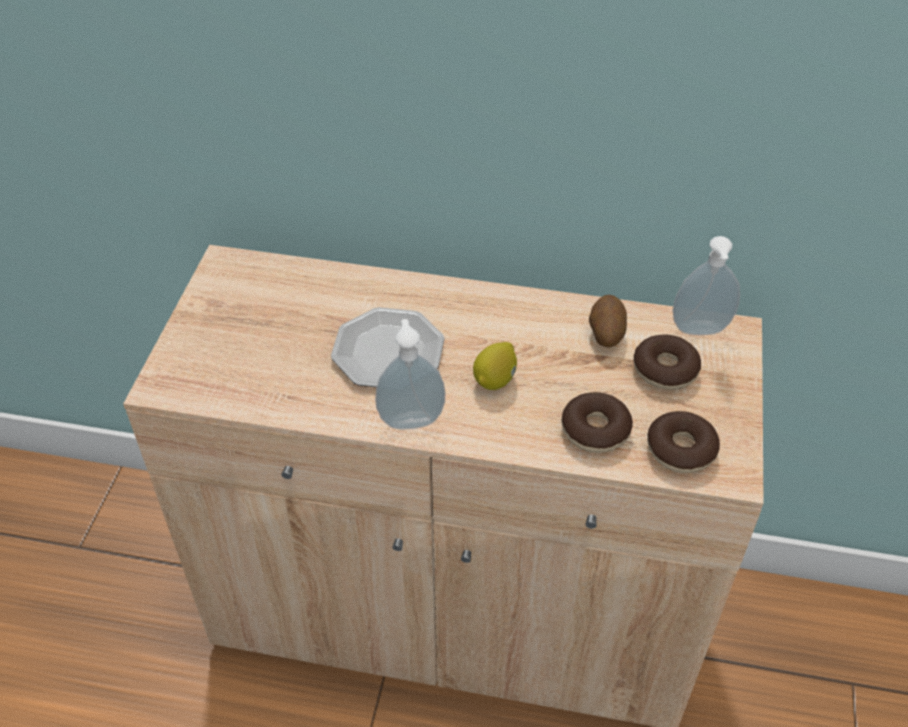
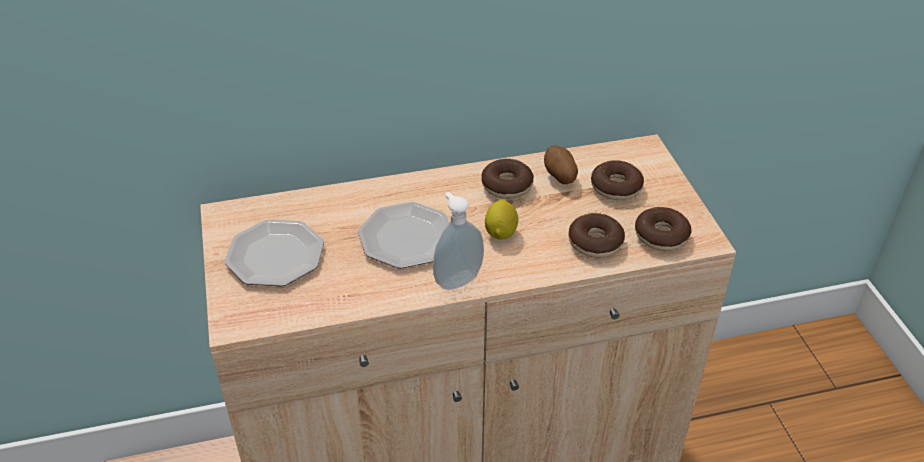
camera: 25 degrees left, 5 degrees down
soap dispenser [673,236,740,335] -> none
none -> plate [224,220,324,287]
none -> donut [482,159,534,199]

